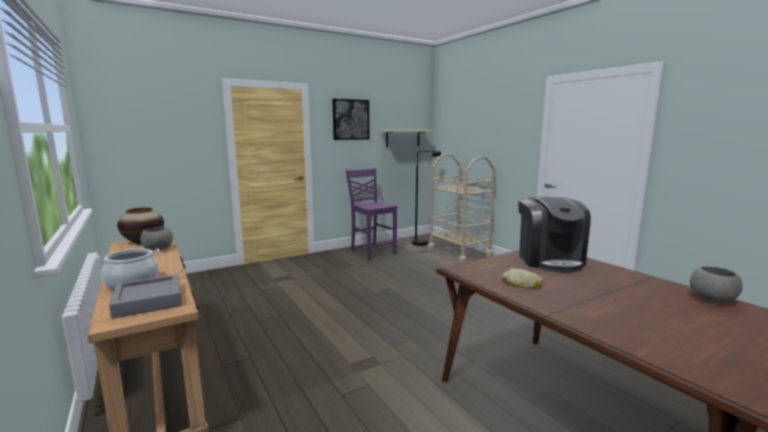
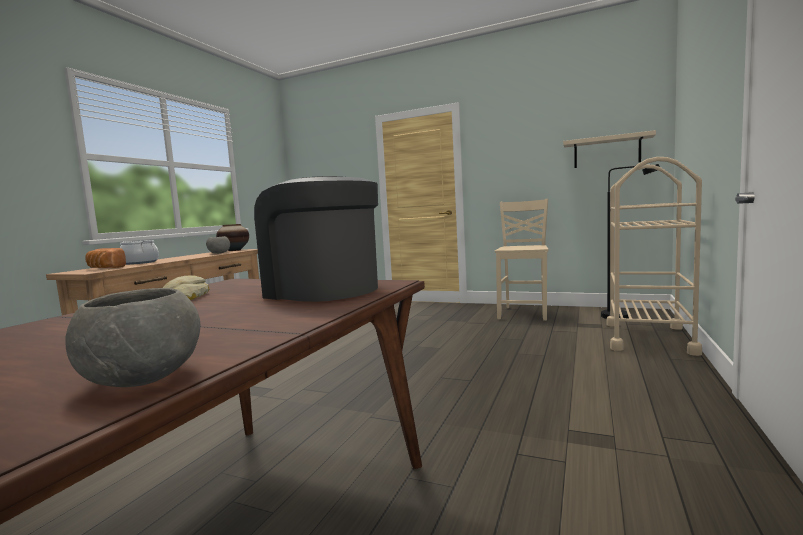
camera: 55 degrees right, 5 degrees down
grey tray [109,274,182,318] -> bread [85,248,126,268]
picture [332,99,369,140] -> none
purple chair [346,168,397,260] -> beige chair [495,199,549,321]
coffee machine [519,197,591,273] -> coffee machine turned 75 degrees clockwise [254,176,378,302]

